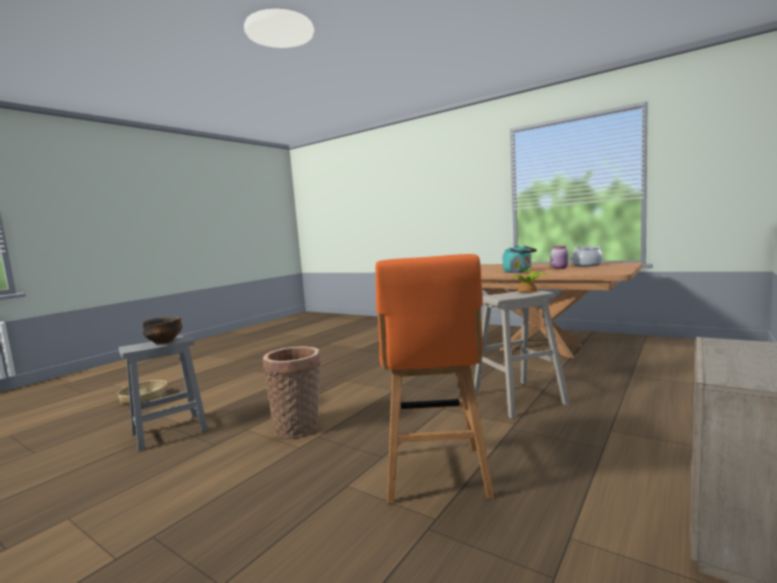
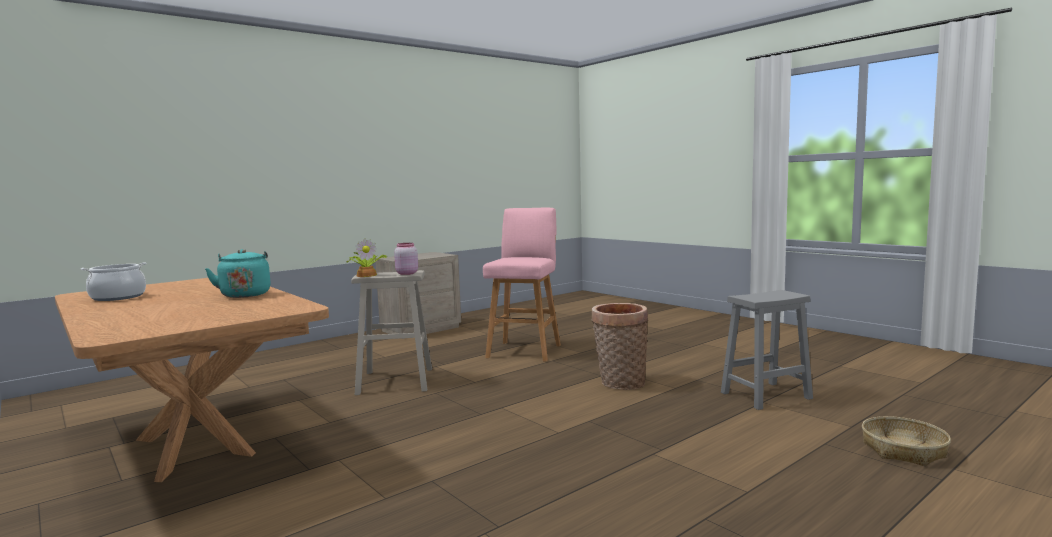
camera: 165 degrees left, 0 degrees up
bowl [141,316,182,344] -> none
orange stool [375,254,494,504] -> pink stool [483,208,561,362]
pink jar [551,246,568,269] -> pink jar moved to [394,243,418,275]

